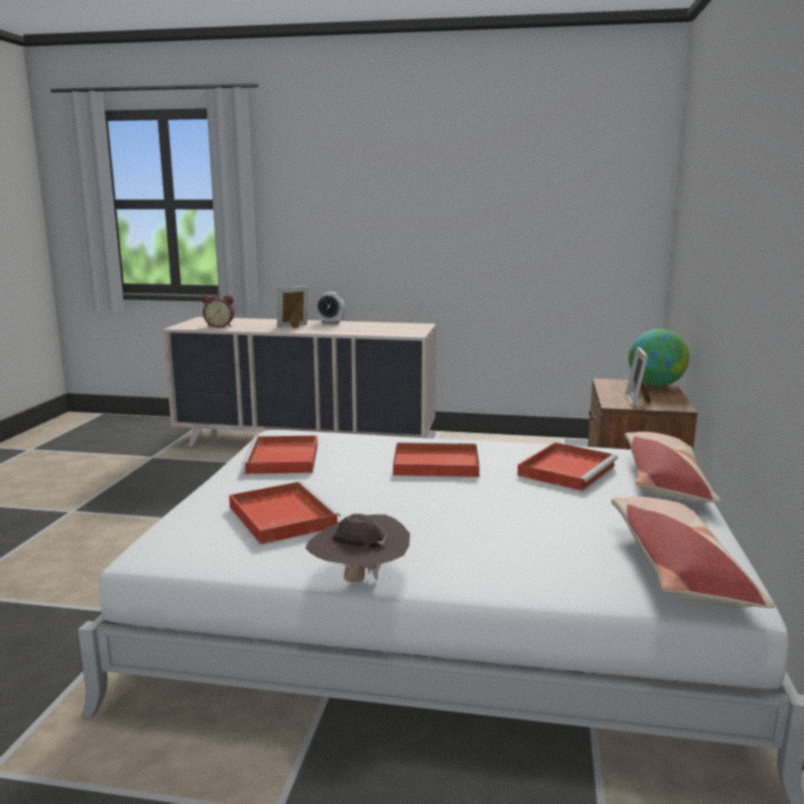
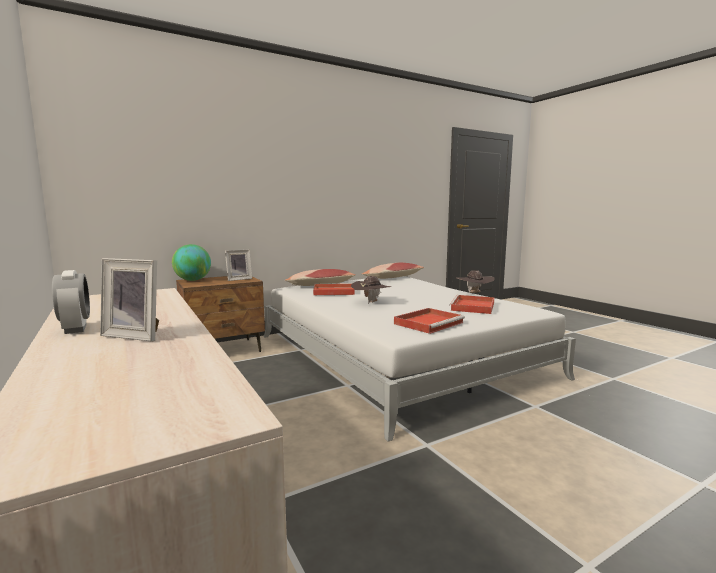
camera: 130 degrees left, 5 degrees down
alarm clock [203,295,234,328] -> none
red tray [393,442,480,477] -> brown hat [351,276,392,304]

